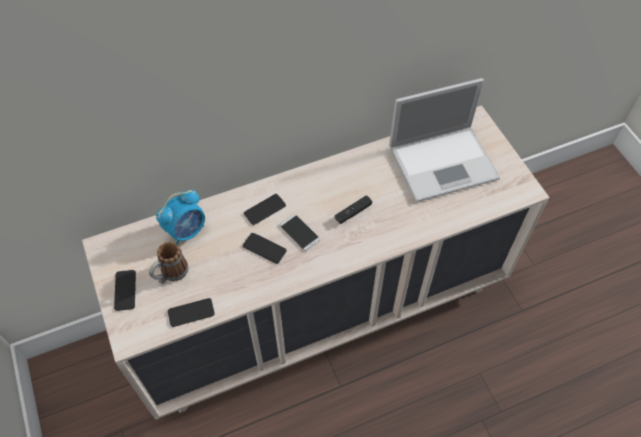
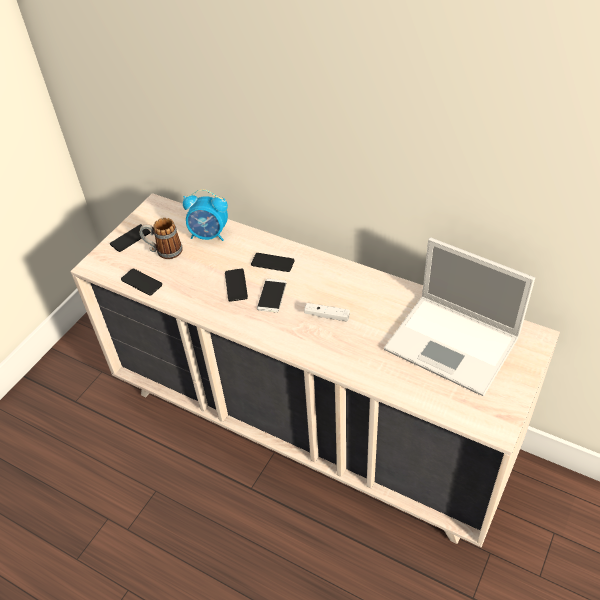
camera: 55 degrees right, 10 degrees down
black game controller [335,195,372,224] -> white game controller [304,303,350,322]

